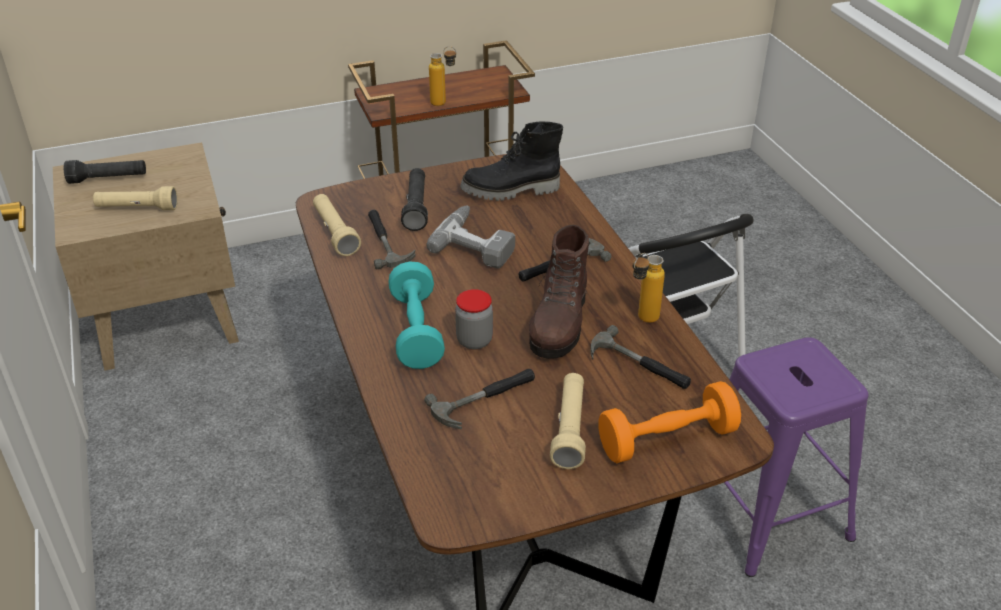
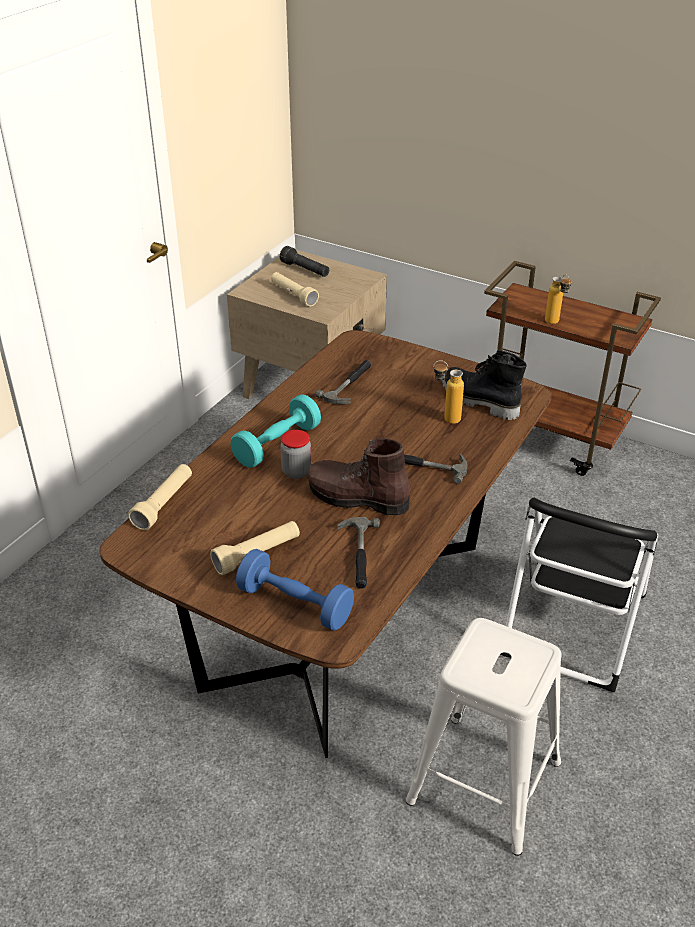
camera: 50 degrees right, 0 degrees up
beige flashlight [313,194,361,256] -> beige flashlight moved to [128,464,192,530]
black flashlight [401,168,428,231] -> none
hammer [424,369,535,429] -> none
power drill [426,205,515,269] -> none
brown boot [529,224,589,359] -> brown boot turned 45 degrees clockwise [308,438,411,515]
orange dumbbell [598,381,741,463] -> blue dumbbell [236,549,354,631]
bottle [633,253,665,323] -> bottle moved to [433,360,464,424]
purple stool [724,337,869,577] -> white stool [405,618,562,856]

